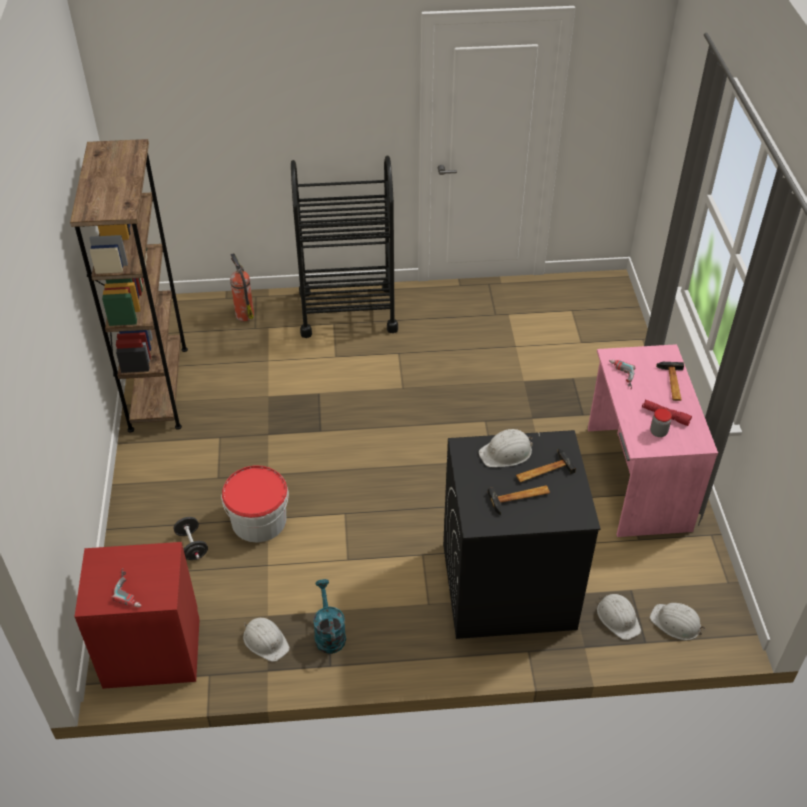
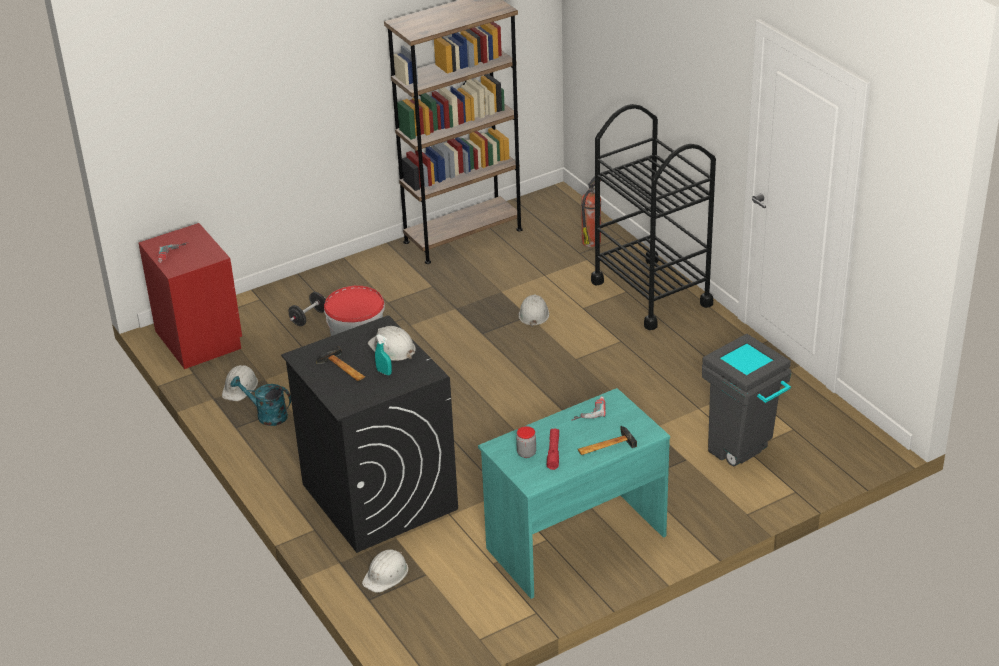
camera: 65 degrees right, 10 degrees down
turquoise watering can [313,579,346,654] -> turquoise watering can turned 120 degrees counterclockwise [230,376,291,426]
hammer [516,449,576,482] -> turquoise spray bottle [375,335,392,375]
pink desk [588,344,718,537] -> turquoise desk [478,388,670,599]
white hard hat [650,603,705,640] -> white hard hat moved to [519,295,549,327]
none -> grey trash can [702,334,791,466]

